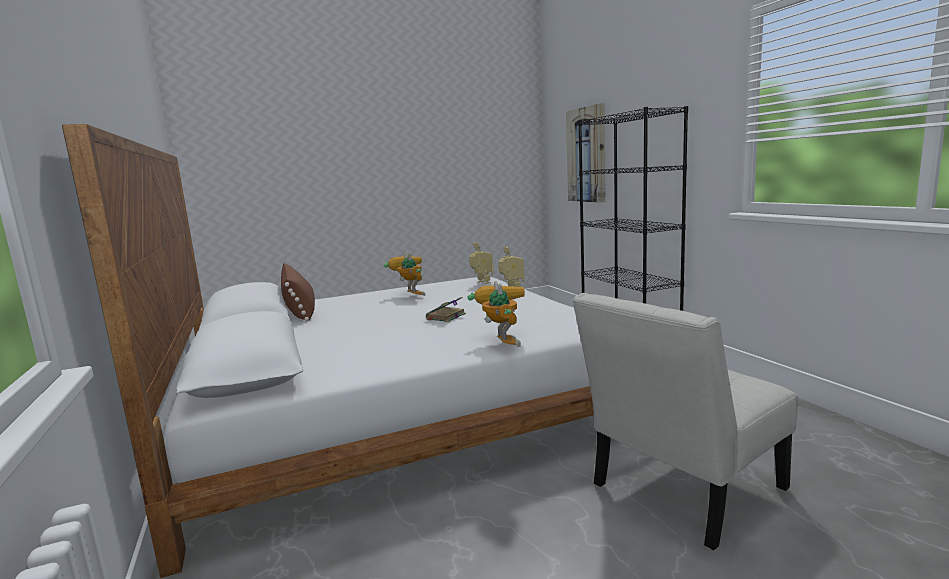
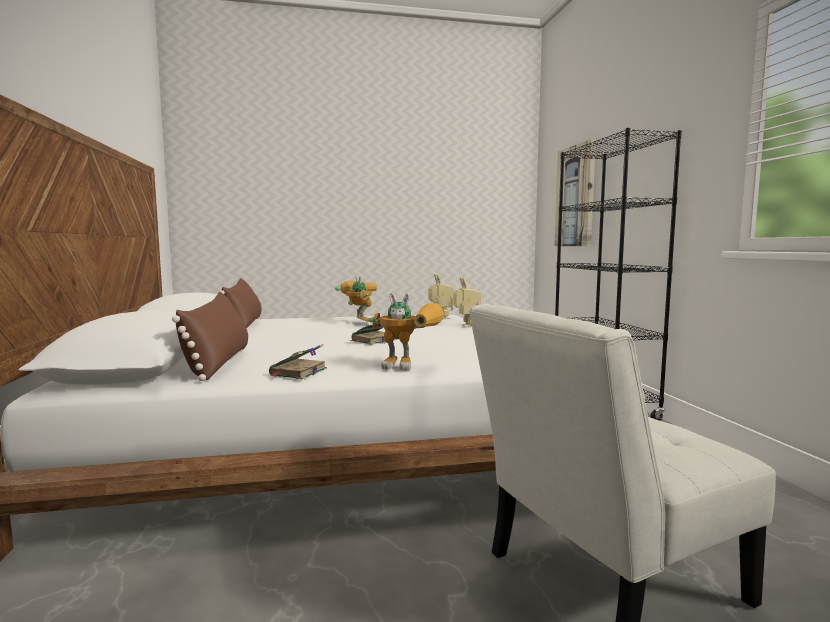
camera: 10 degrees right, 5 degrees down
toy robot [467,281,525,347] -> toy robot turned 105 degrees clockwise [369,293,444,371]
none -> brown pillow [172,292,248,381]
none -> book [269,344,327,380]

